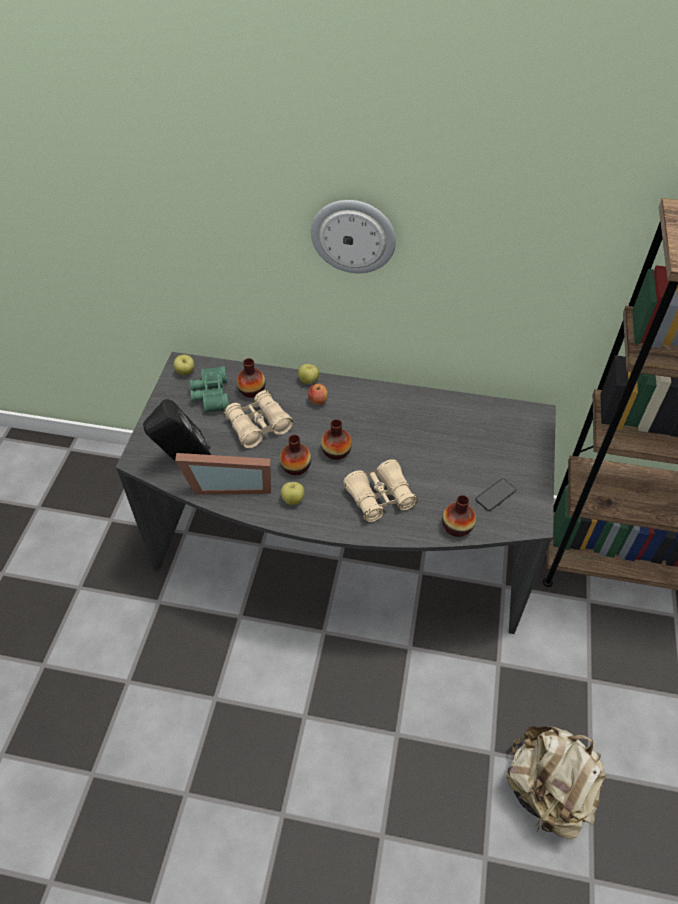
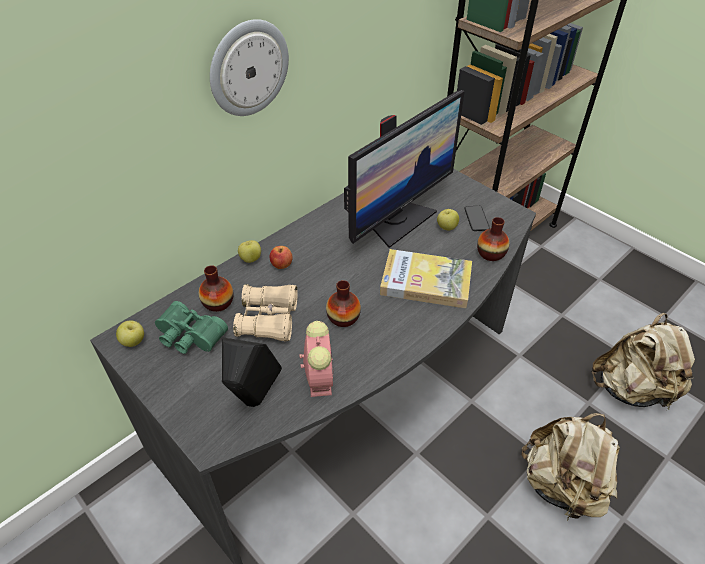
camera: 55 degrees left, 5 degrees down
picture frame [175,453,271,495] -> alarm clock [299,321,334,397]
apple [281,482,305,505] -> apple moved to [437,209,459,231]
vase [321,419,352,460] -> none
beige binoculars [343,459,418,522] -> book [380,249,472,308]
none -> monitor [344,90,465,248]
none -> beige backpack [521,413,620,522]

